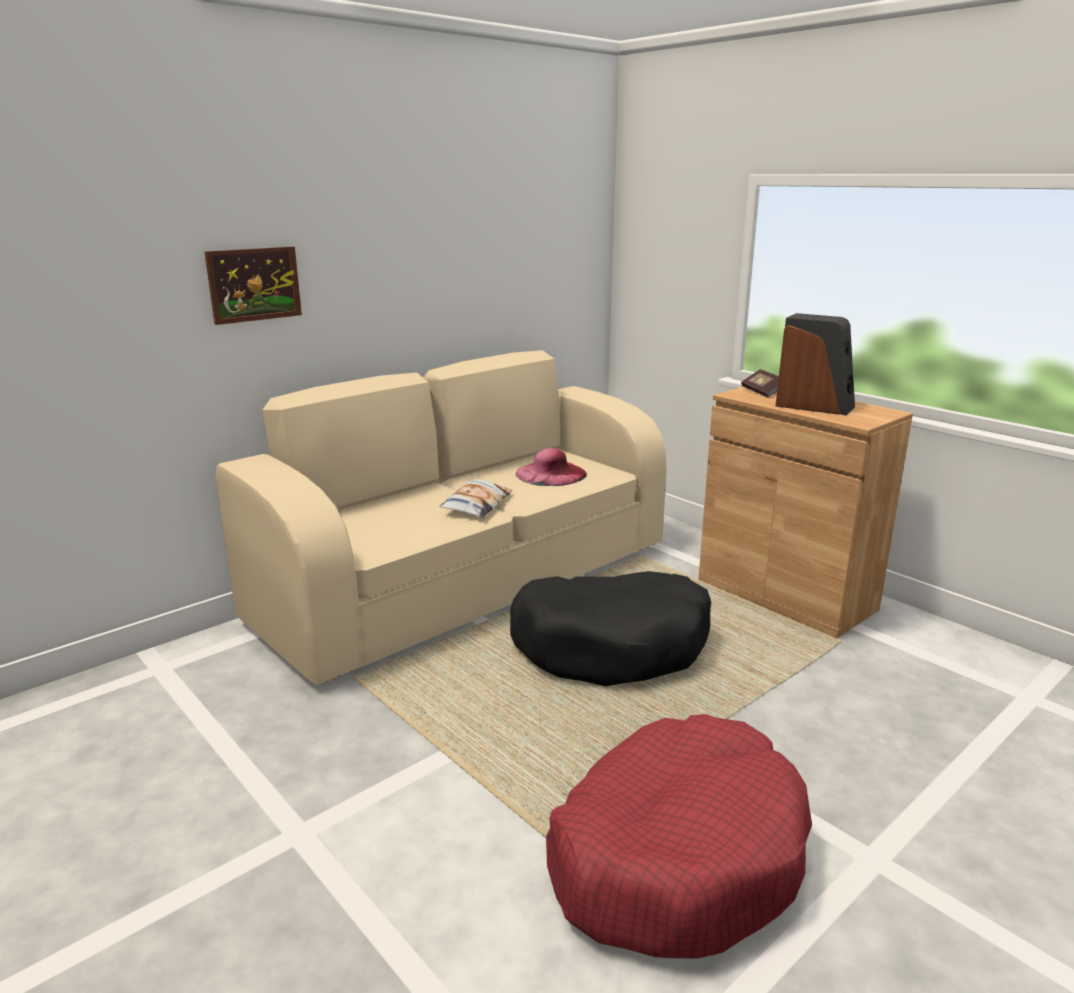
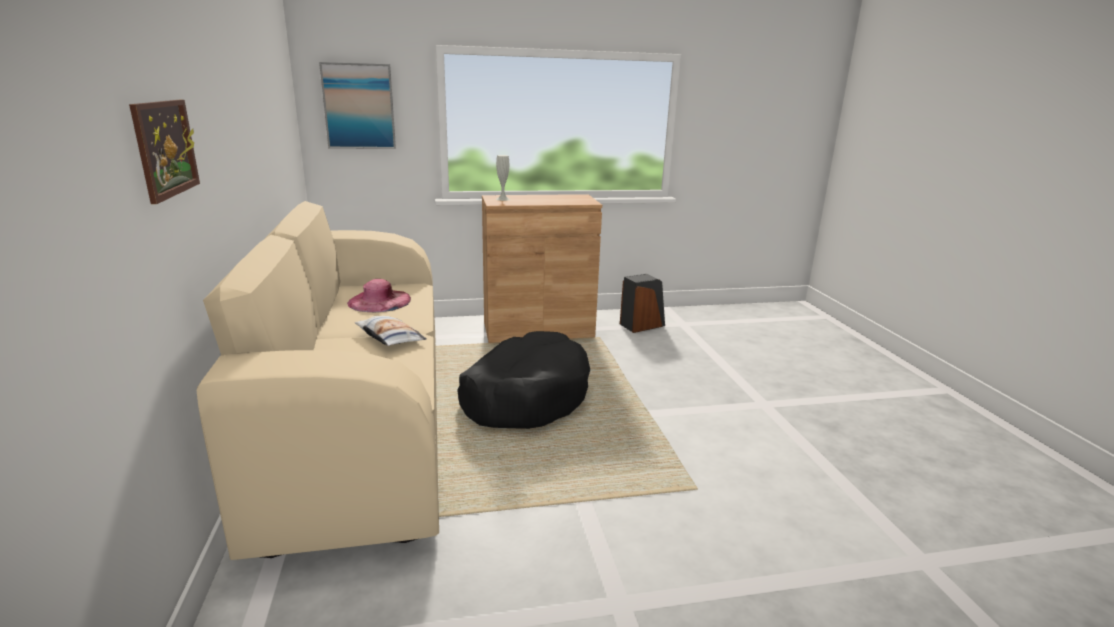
camera: 60 degrees left, 0 degrees up
red dog bed [546,714,812,959] -> none
book [741,369,779,397] -> white vase [496,155,510,201]
speaker [775,313,855,415] -> speaker moved to [620,274,665,333]
none -> picture [319,62,396,149]

